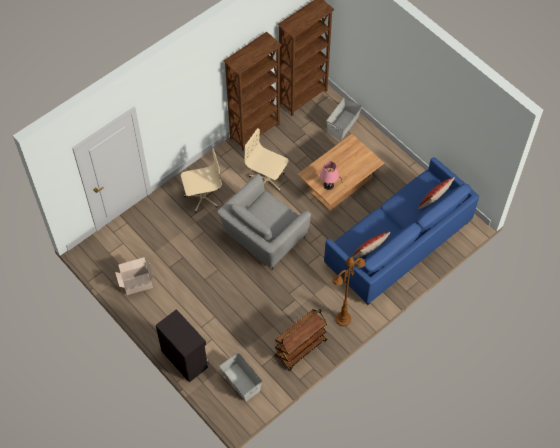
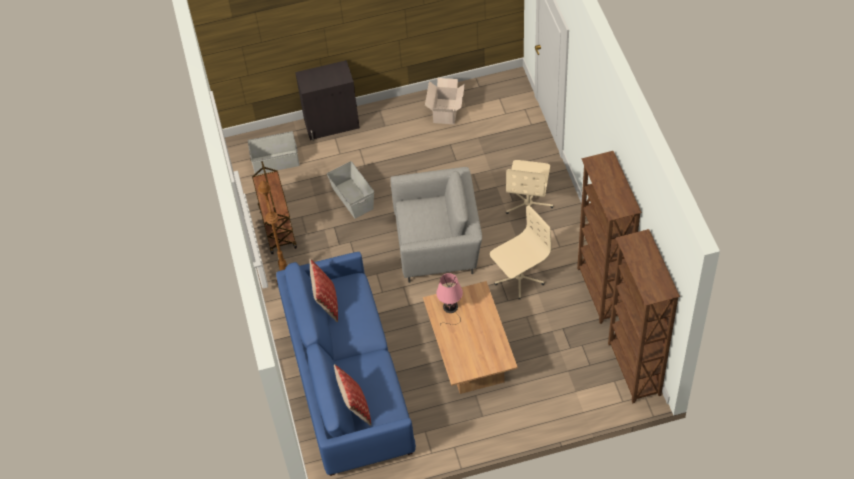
camera: 120 degrees right, 5 degrees down
grey armchair [218,174,311,270] -> grey armchair turned 105 degrees clockwise [391,167,482,283]
grey storage box [326,97,362,140] -> grey storage box moved to [327,161,374,219]

